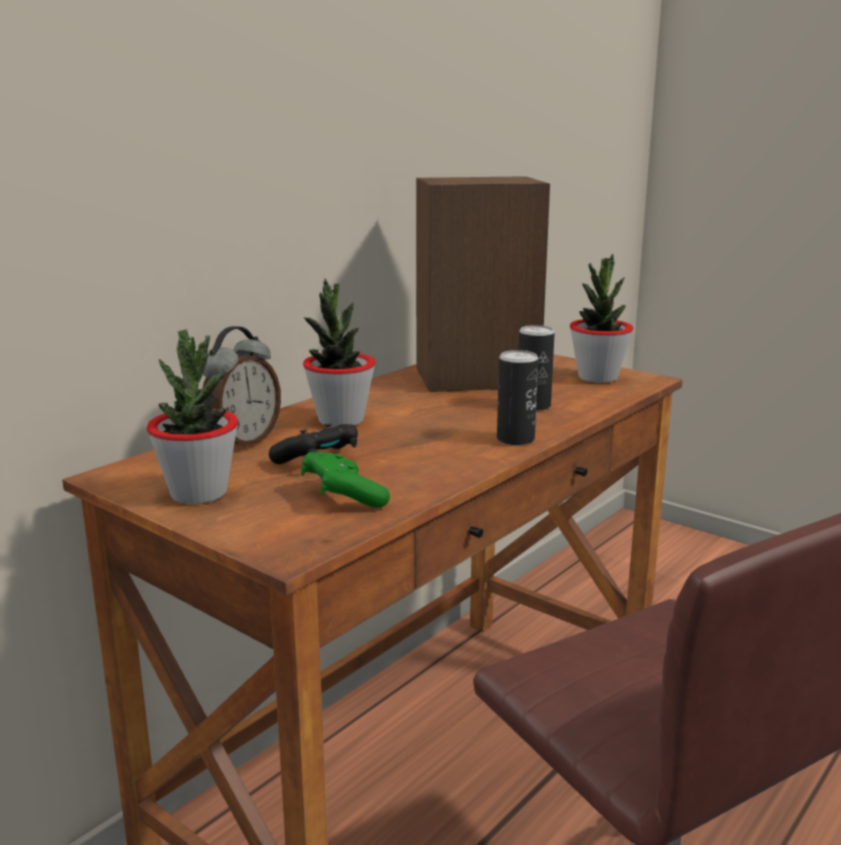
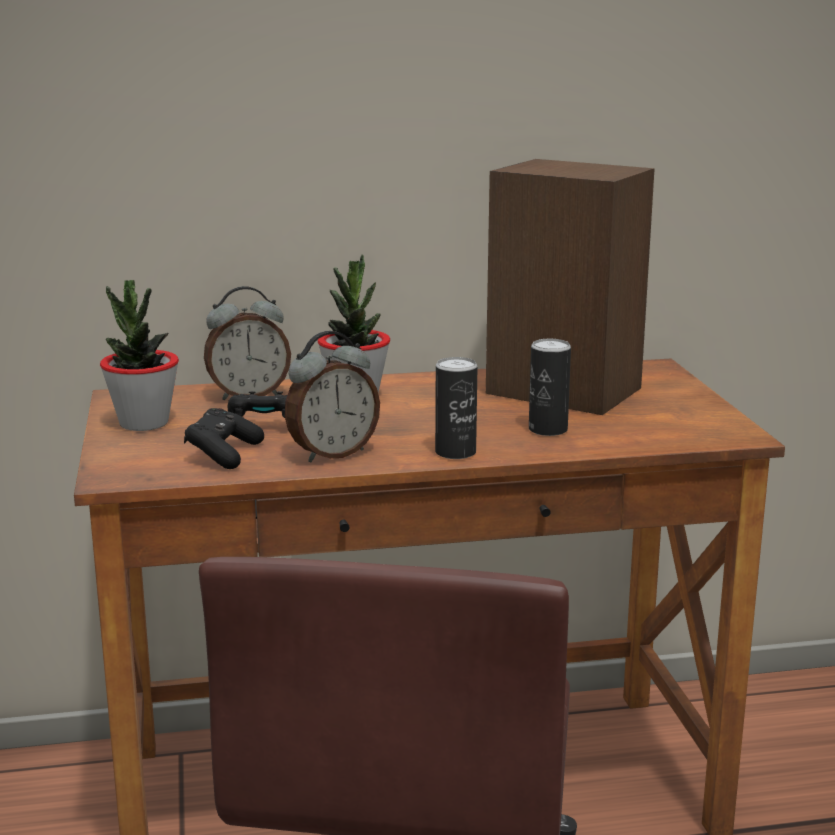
camera: 40 degrees right, 0 degrees up
green game controller [301,451,390,508] -> black game controller [184,408,264,469]
potted plant [570,254,633,383] -> none
none -> alarm clock [285,331,380,462]

